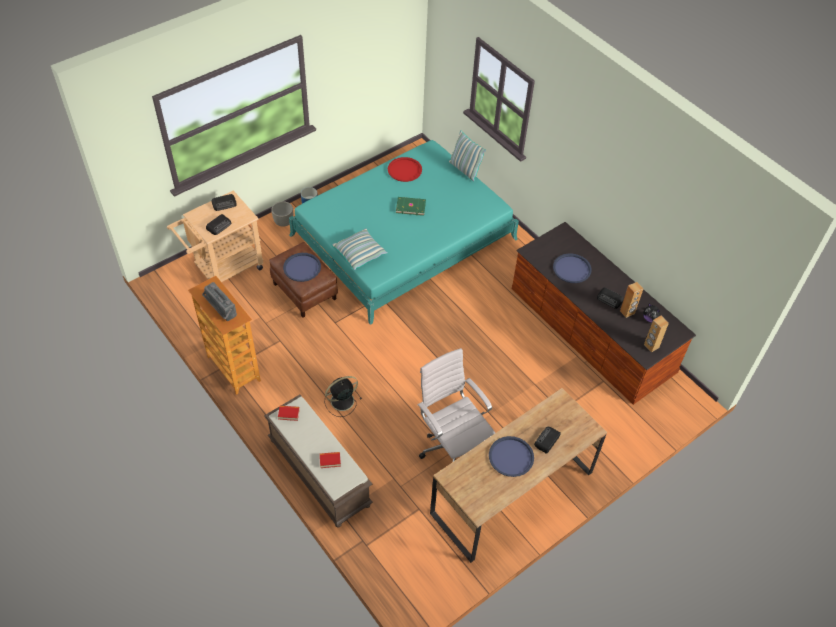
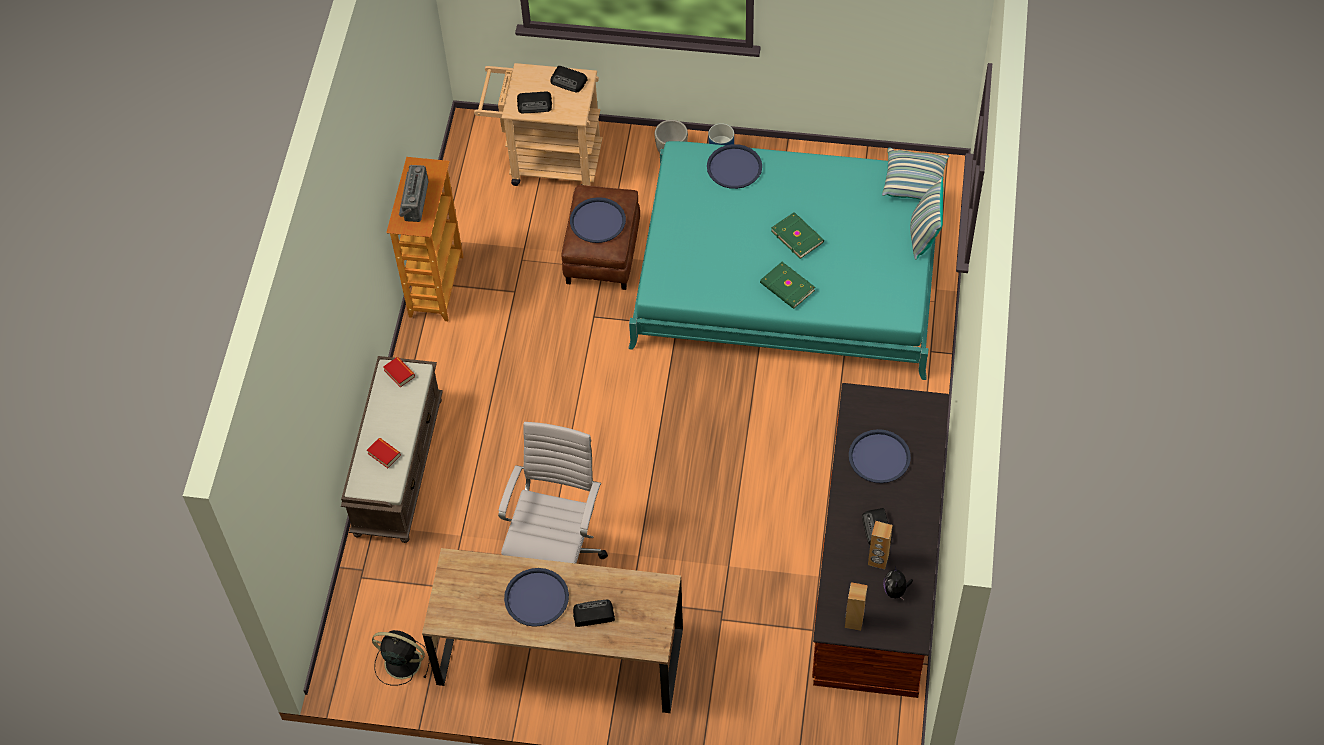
camera: 50 degrees right, 5 degrees up
black fan [325,376,362,417] -> black fan moved to [372,630,430,686]
pillow [332,228,388,270] -> pillow moved to [882,148,949,200]
red tray [388,157,422,182] -> none
none -> blue tray [707,144,762,189]
none -> green book [760,262,815,309]

